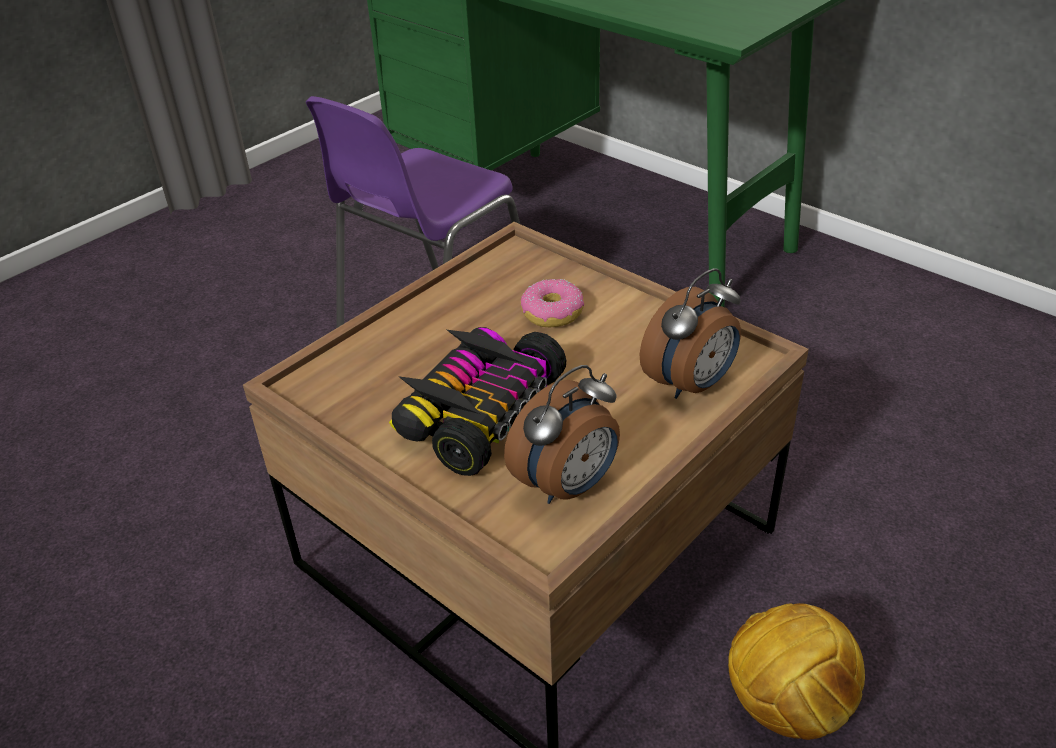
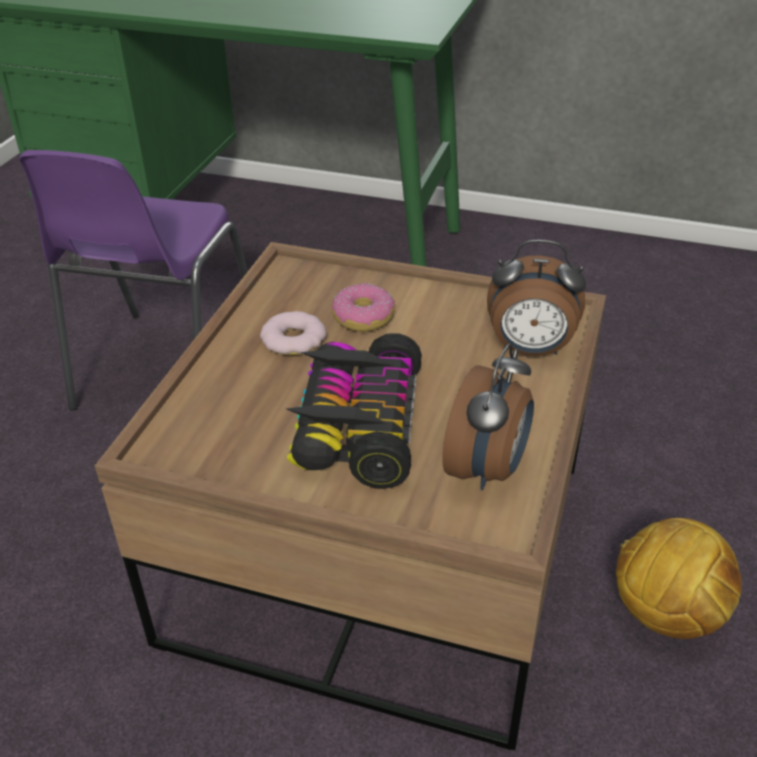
camera: 25 degrees left, 0 degrees up
alarm clock [639,268,741,399] -> alarm clock turned 75 degrees clockwise [487,240,587,356]
none -> donut [260,311,326,355]

